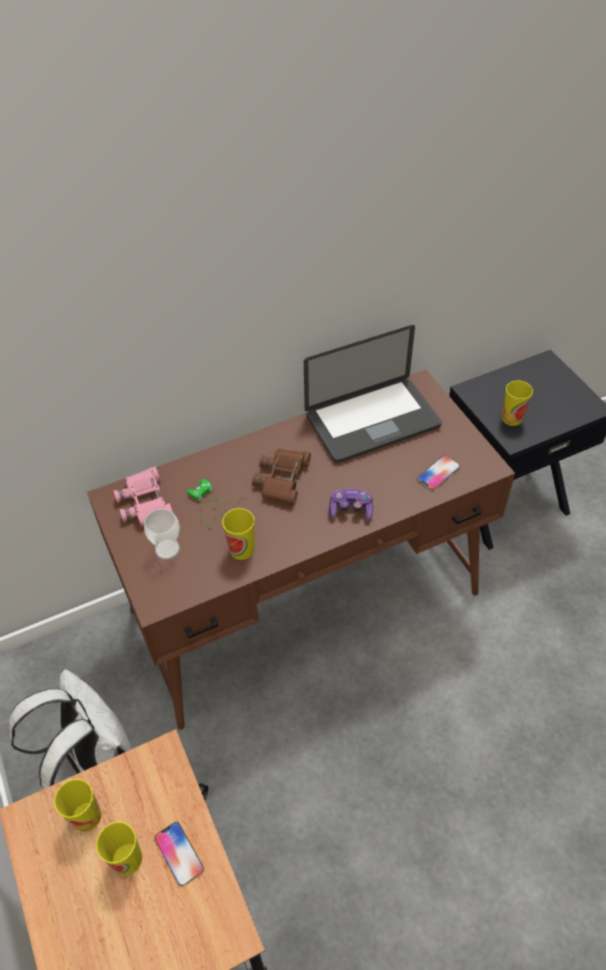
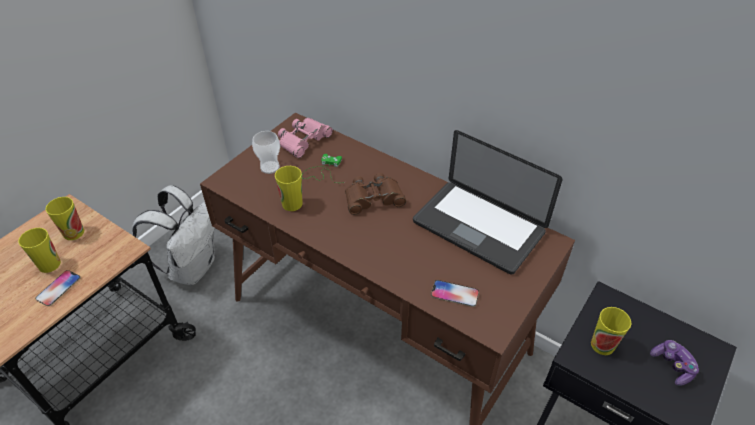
camera: 60 degrees right, 5 degrees down
game controller [329,489,373,520] -> game controller moved to [650,340,699,386]

